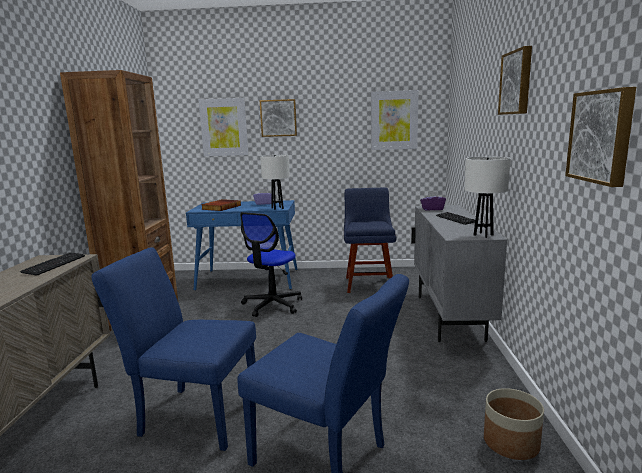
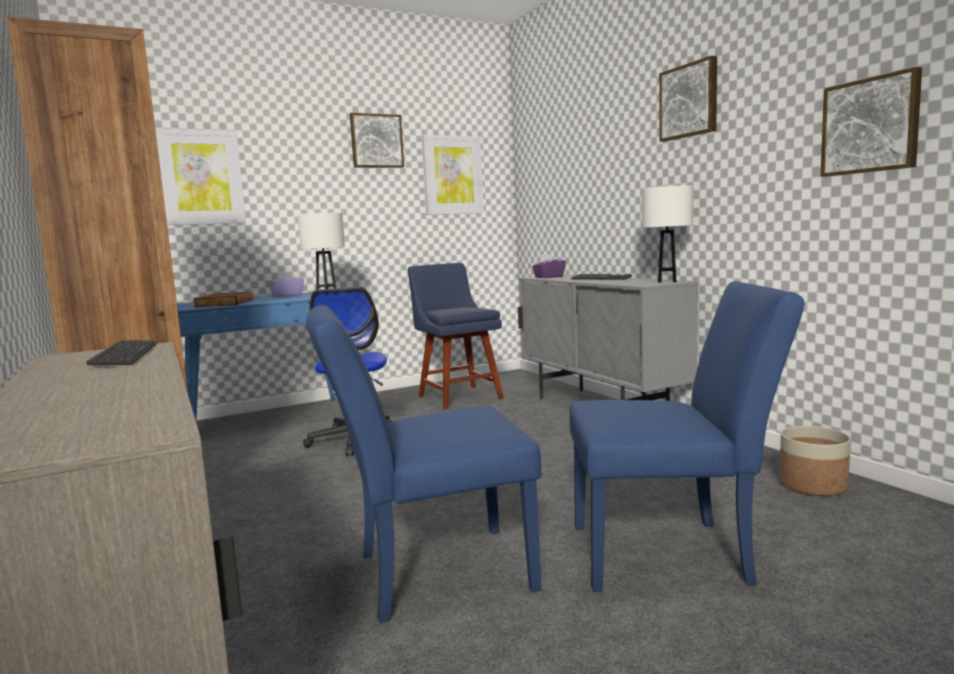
camera: 30 degrees left, 5 degrees down
picture [260,99,297,137] -> picture moved to [350,113,404,168]

